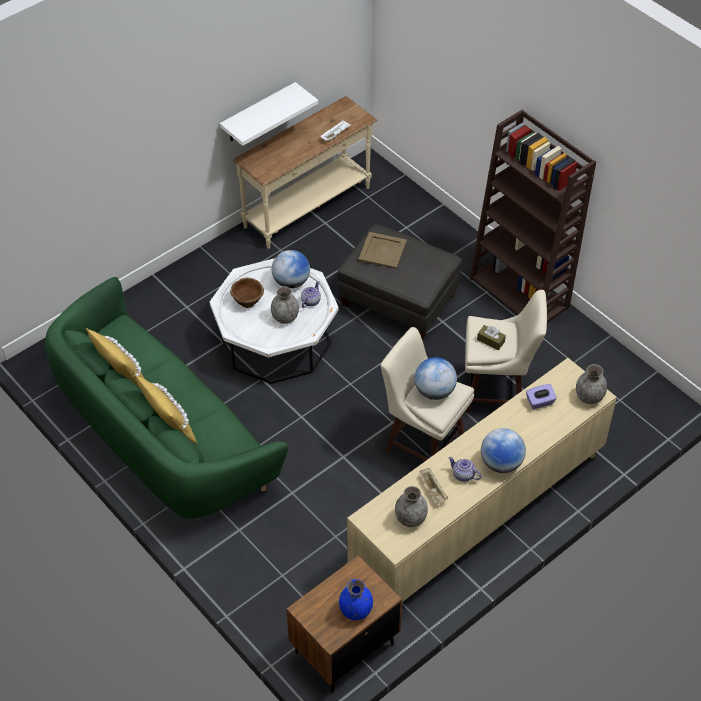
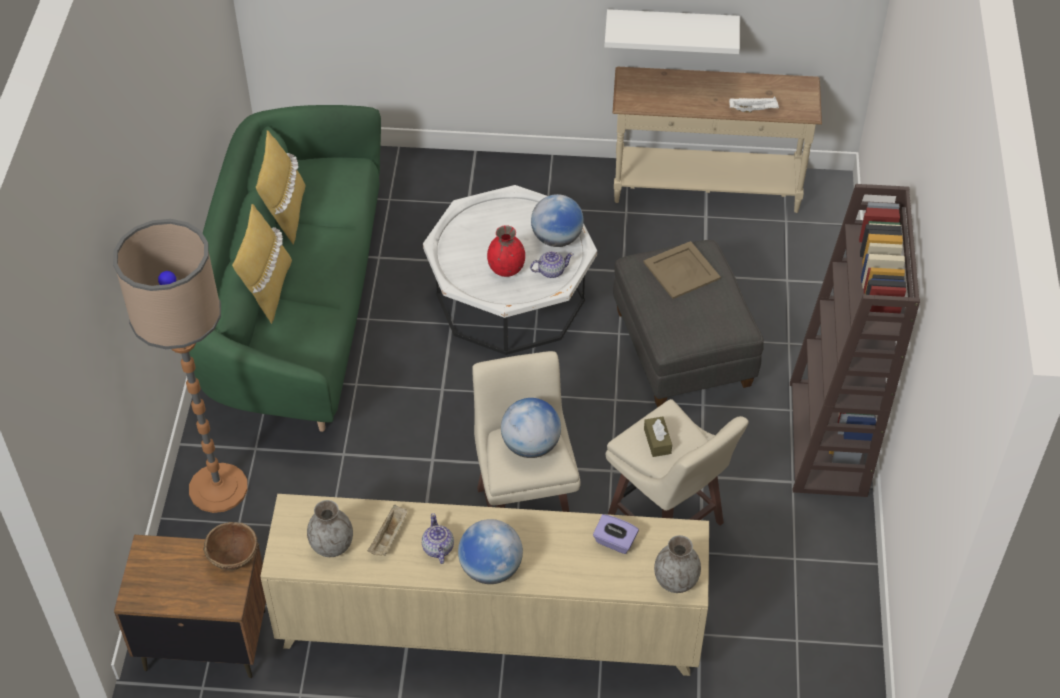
camera: 45 degrees right, 0 degrees up
brown bowl [230,278,264,308] -> brown bowl moved to [203,522,259,571]
grey vase [271,286,299,324] -> red vase [487,225,525,277]
blue vase [339,579,373,620] -> none
none -> floor lamp [113,219,248,513]

